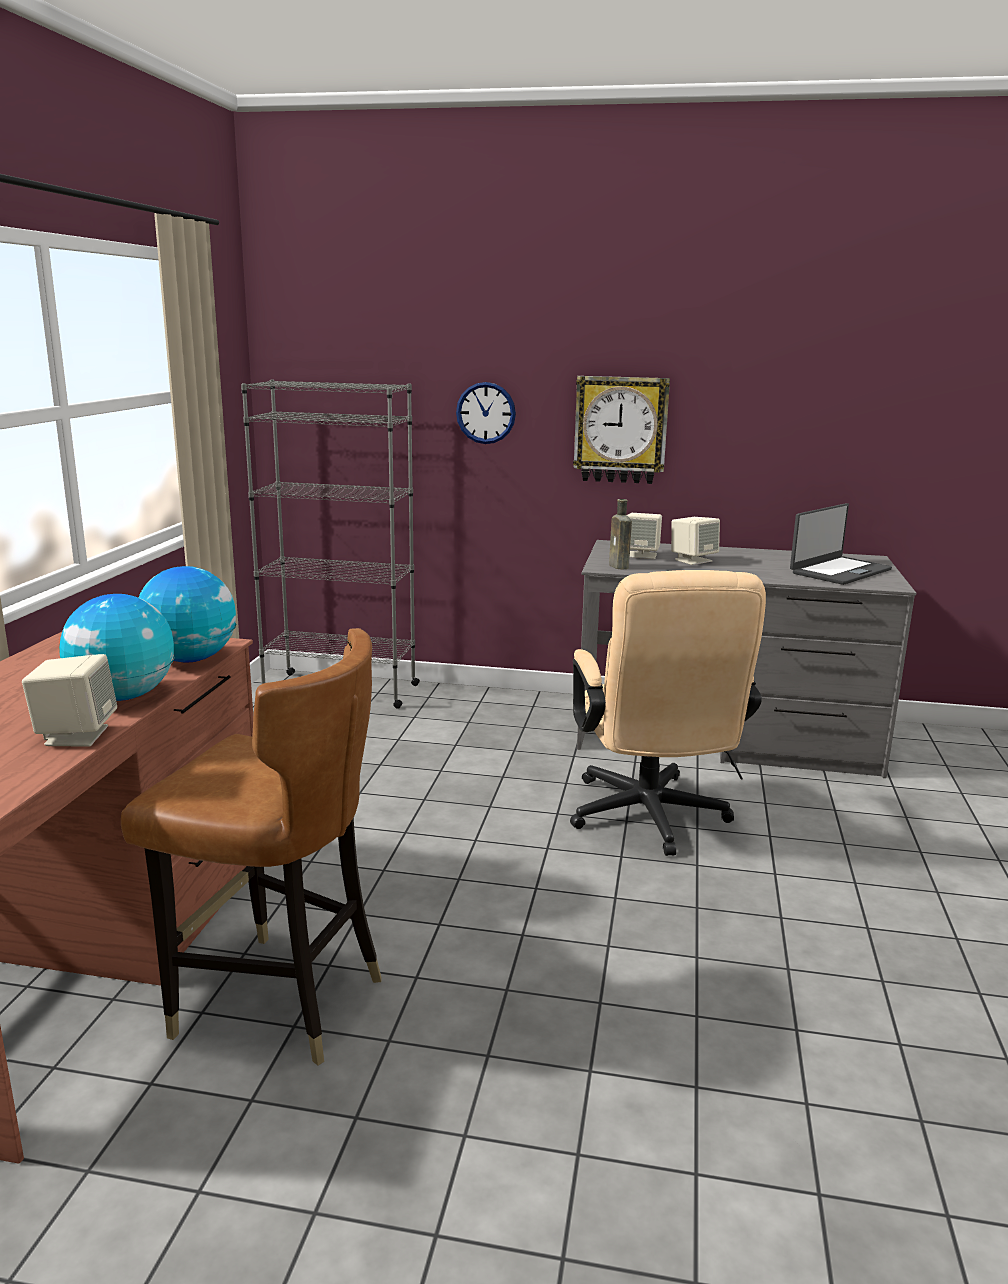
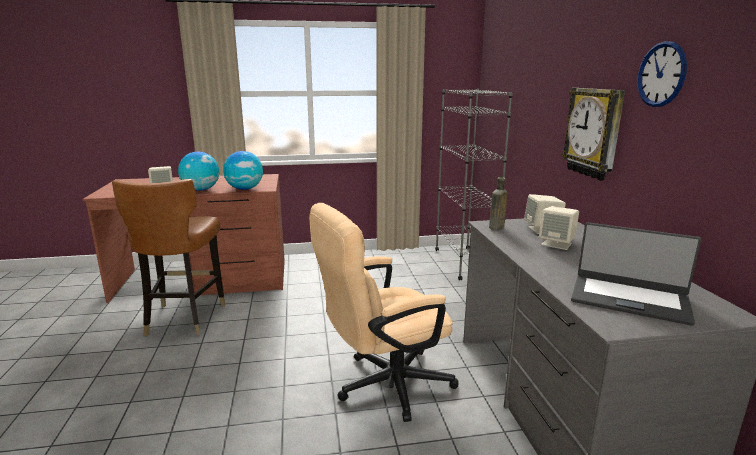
camera: 70 degrees right, 0 degrees up
wall clock [456,382,516,444] -> wall clock moved to [637,41,687,107]

